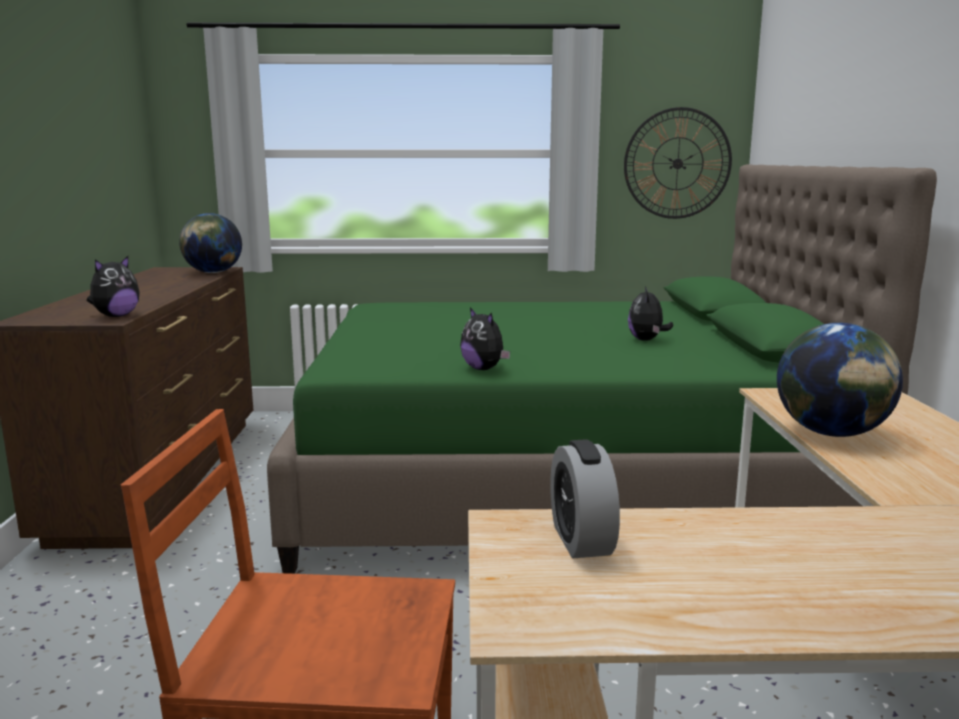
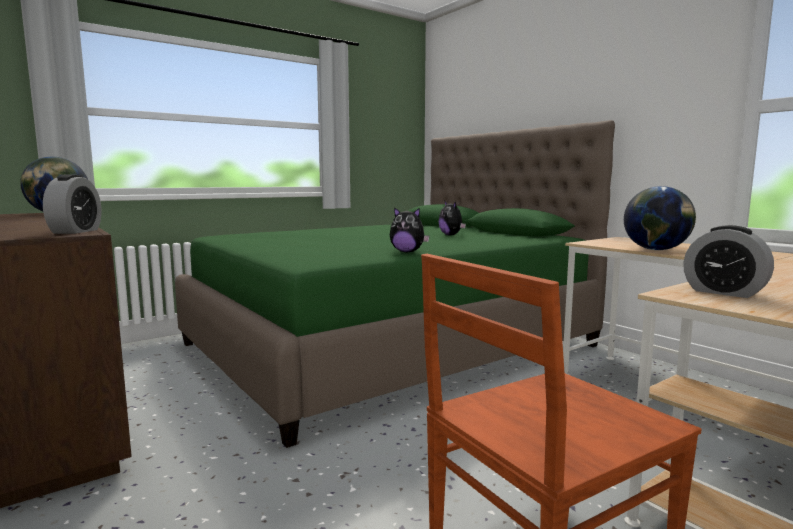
camera: 35 degrees left, 5 degrees down
plush toy [87,256,140,317] -> alarm clock [43,174,102,234]
wall clock [624,107,732,219] -> none

